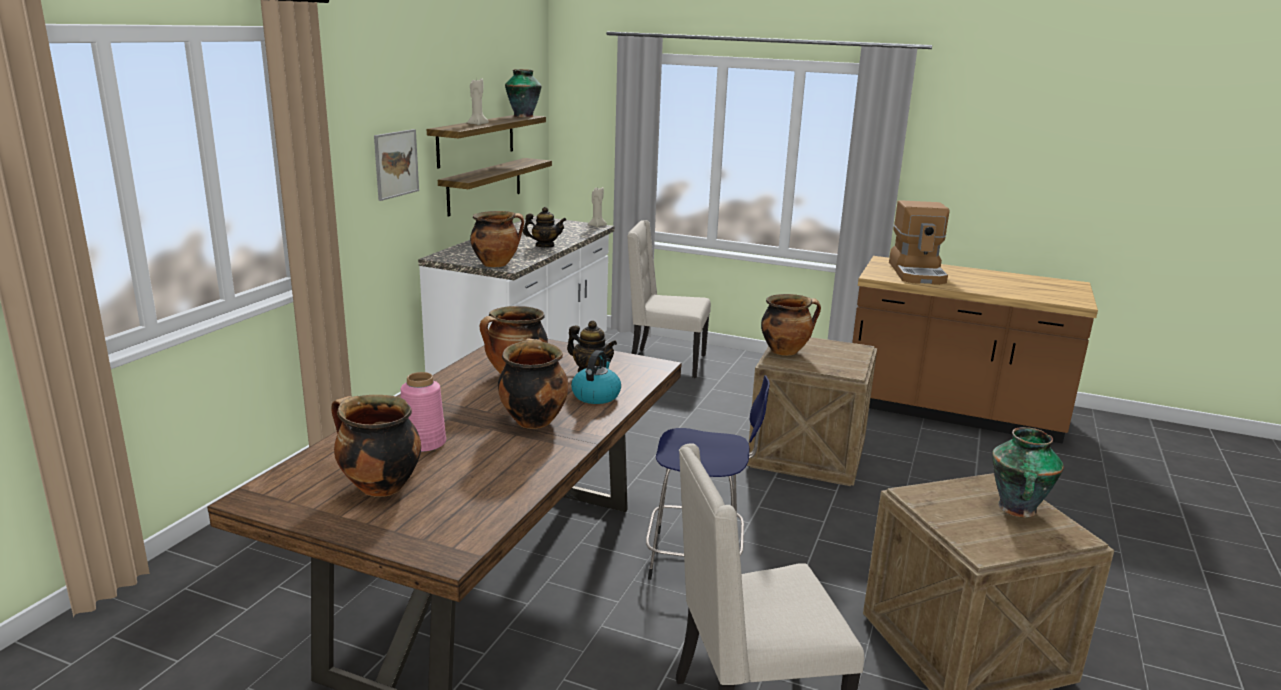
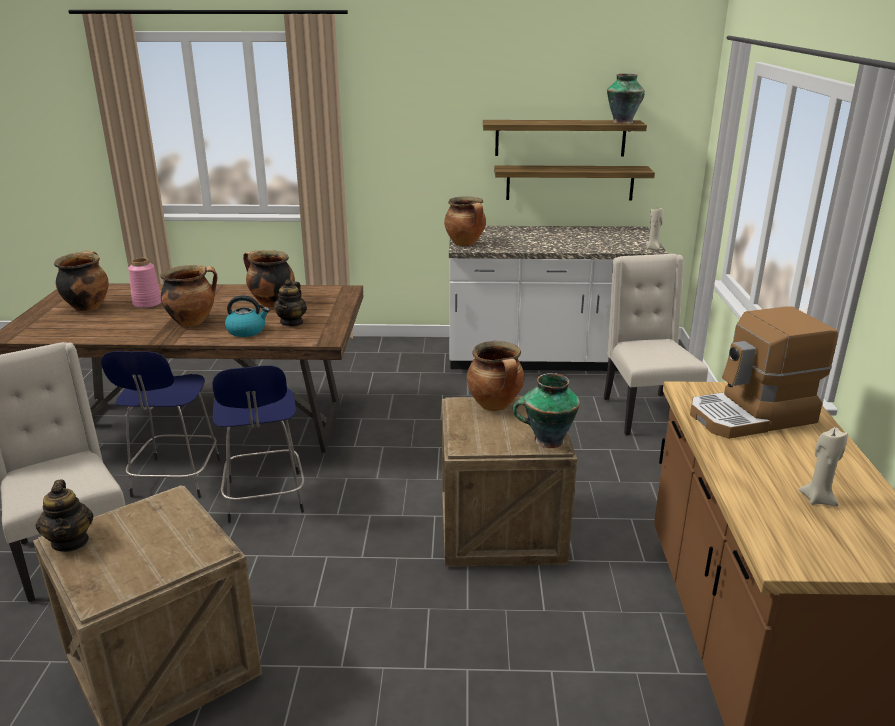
camera: 70 degrees right, 5 degrees up
picture [374,129,419,201] -> none
beige candle [467,78,489,125] -> beige candle moved to [798,427,848,507]
teapot [523,207,566,247] -> teapot moved to [35,479,93,552]
vase [992,427,1064,518] -> vase moved to [513,373,580,448]
none -> blue stool [101,351,221,498]

